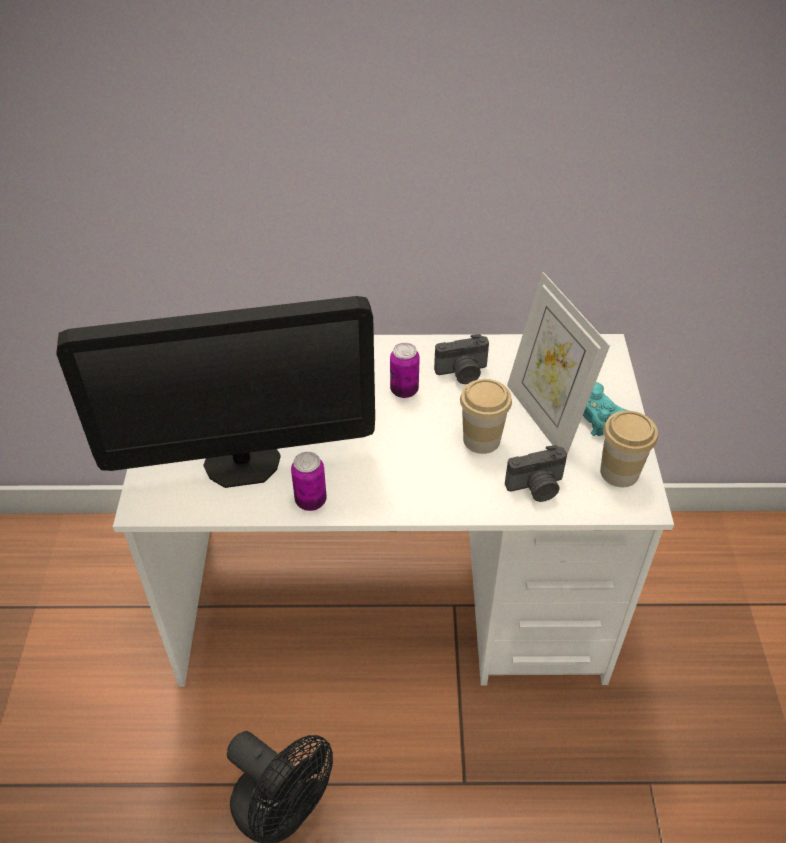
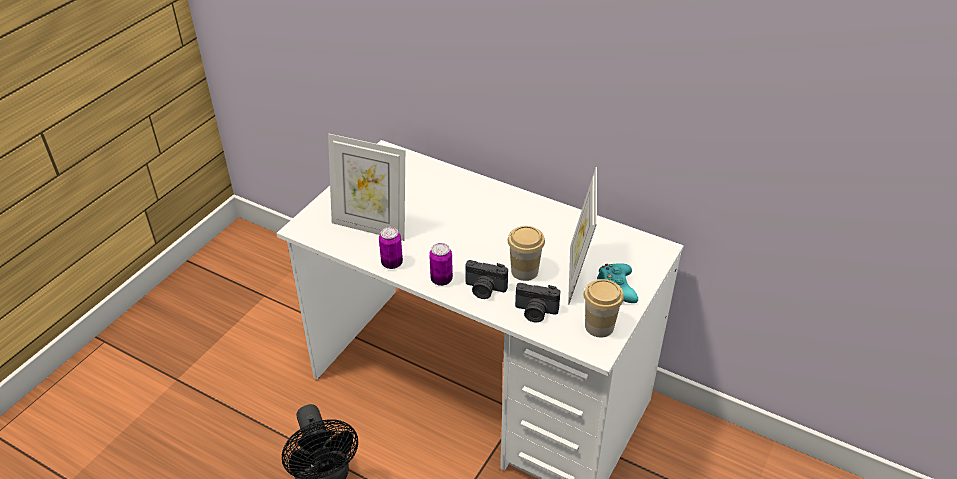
camera: 30 degrees right, 5 degrees down
monitor [56,296,375,488] -> picture frame [328,133,405,241]
can [390,343,420,398] -> can moved to [429,243,453,286]
camera [434,334,489,384] -> camera moved to [465,260,508,299]

